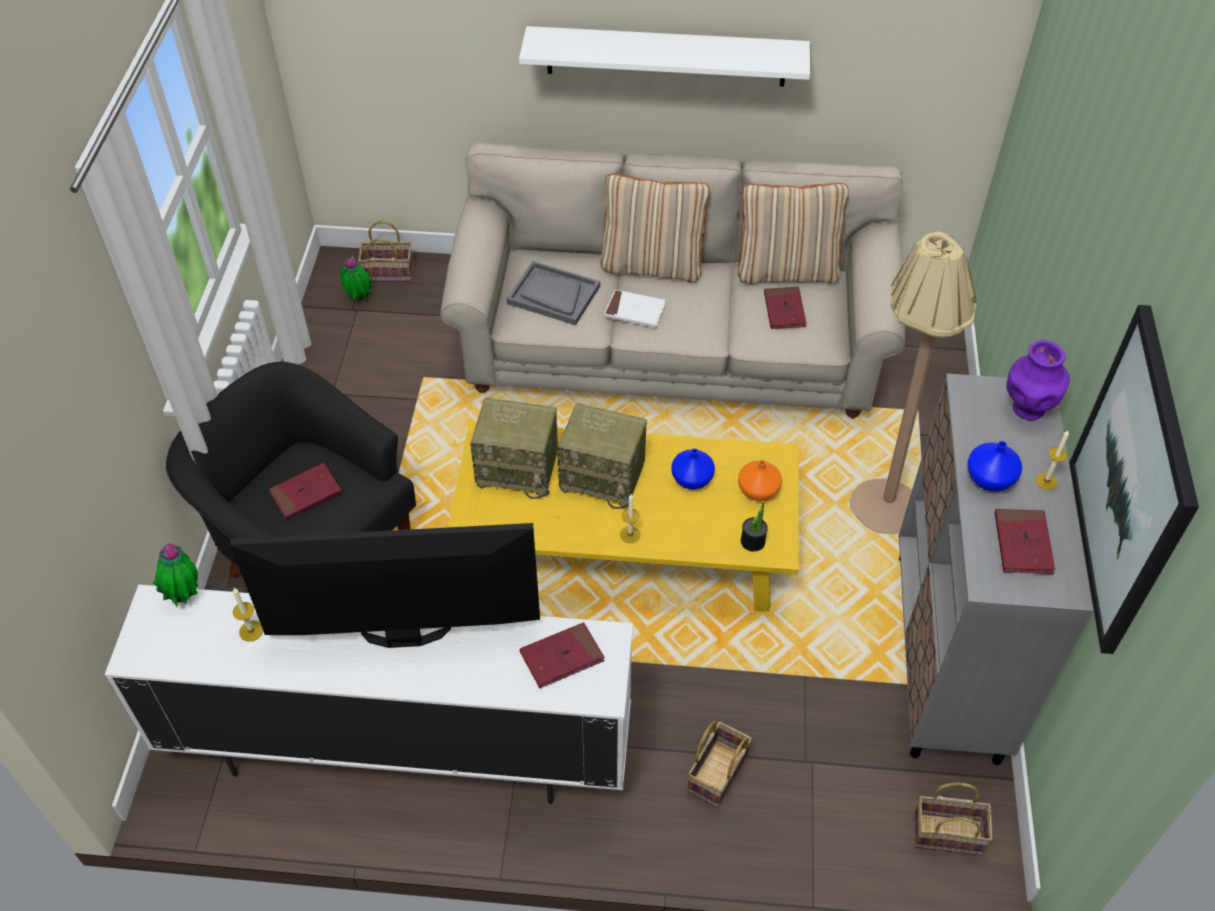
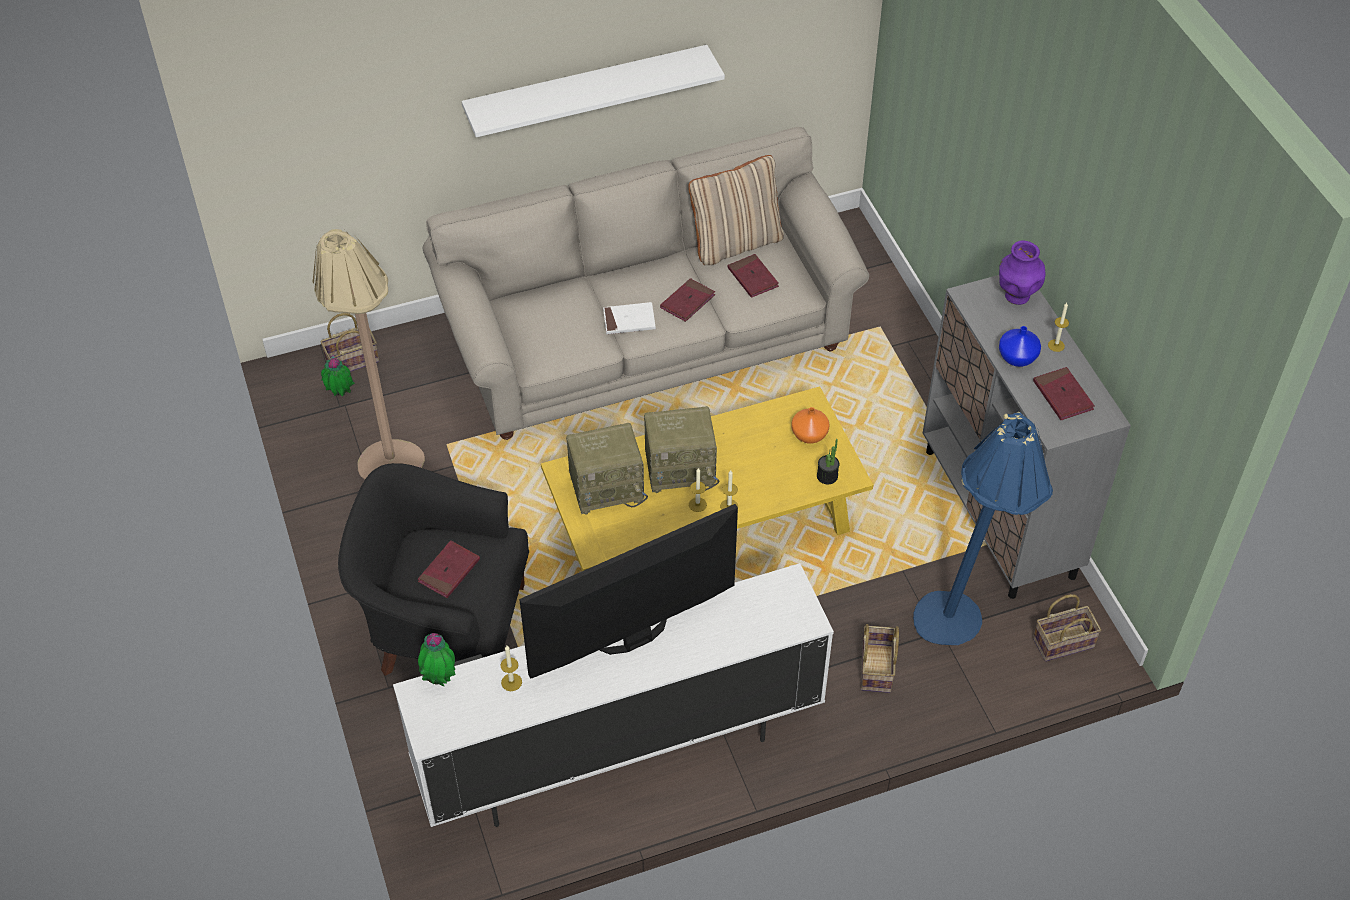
camera: 25 degrees left, 0 degrees up
grey tray [506,261,600,325] -> none
red book [520,622,604,688] -> red book moved to [660,278,715,322]
beige pillow [600,174,710,283] -> none
blue vase [671,448,715,490] -> none
beige floor lamp [850,231,977,534] -> beige floor lamp moved to [313,229,425,479]
picture [1069,305,1199,654] -> none
none -> candle [689,468,707,512]
none -> blue floor lamp [913,412,1053,645]

